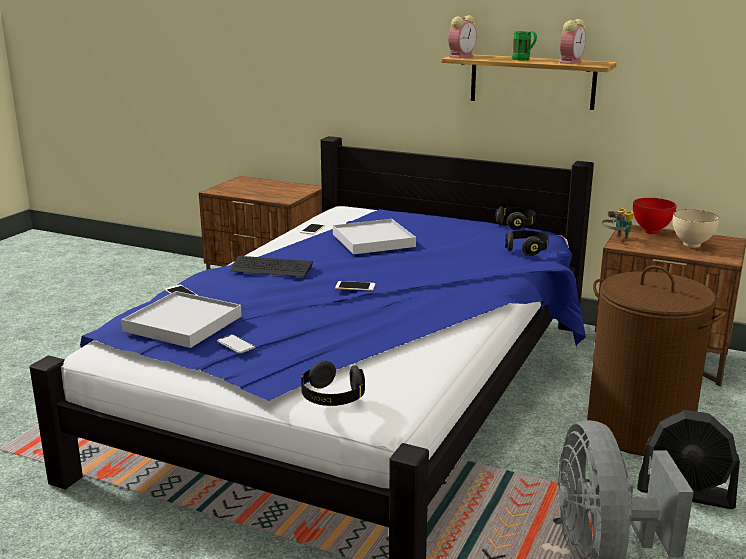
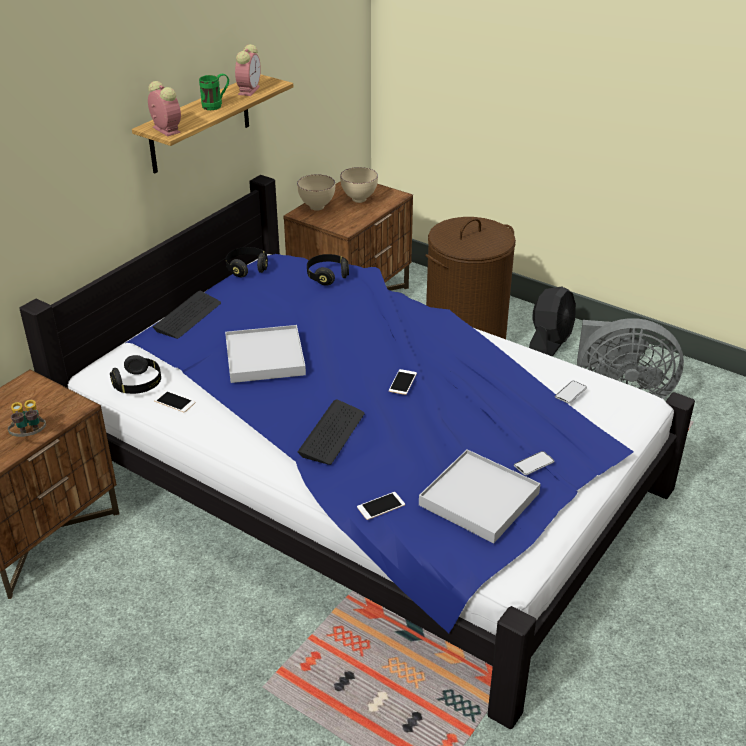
camera: 80 degrees left, 15 degrees up
black headphones [301,360,365,406] -> black headphones moved to [110,355,161,394]
alarm clock [560,19,586,64] -> alarm clock turned 60 degrees clockwise [235,44,261,96]
binoculars [602,208,633,240] -> binoculars moved to [8,400,46,437]
red bowl [633,198,677,234] -> beige bowl [297,175,335,211]
none -> keyboard [153,291,221,339]
none -> phone [555,381,587,404]

